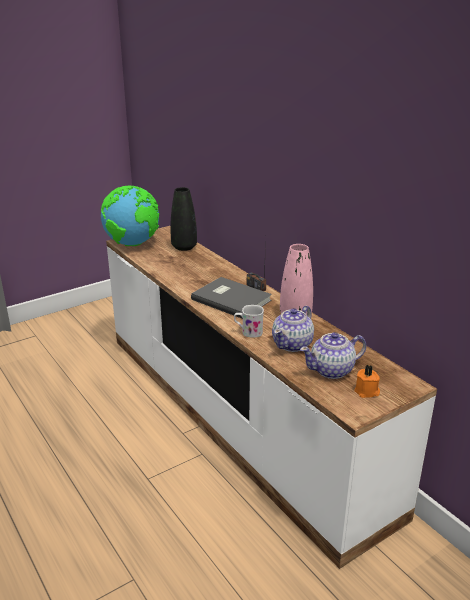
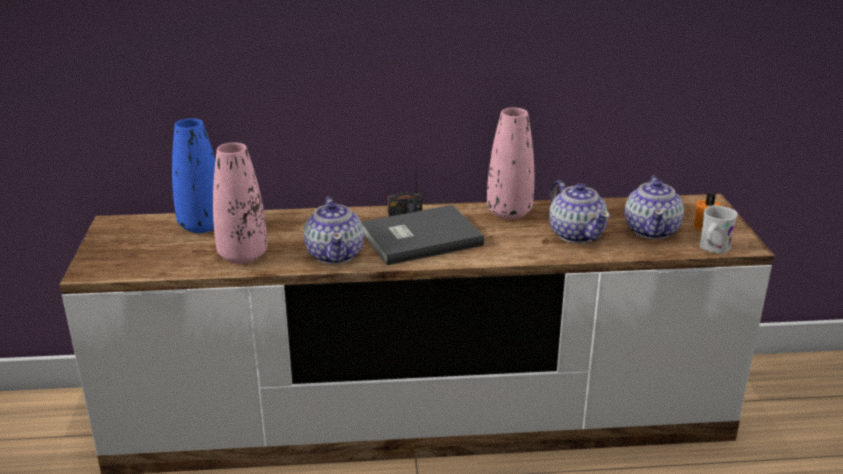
camera: 60 degrees left, 0 degrees up
globe [101,186,159,246] -> none
black vase [170,187,197,251] -> blue vase [172,118,215,233]
white mug [234,305,264,338] -> white mug moved to [699,205,738,254]
none -> pink vase [213,142,267,264]
none -> teapot [303,197,364,264]

